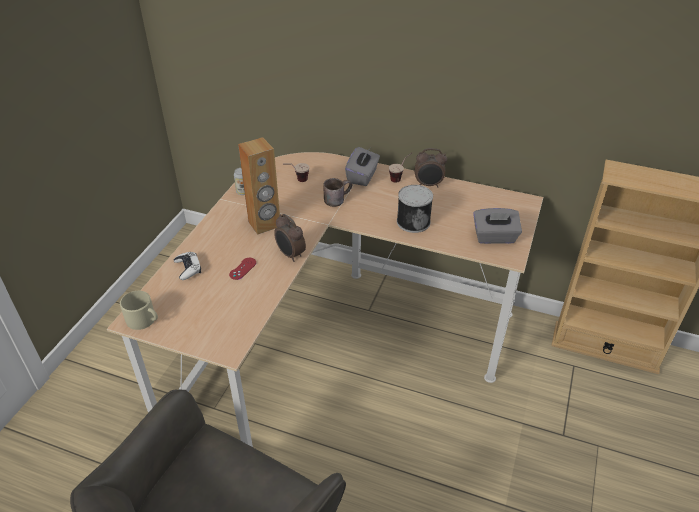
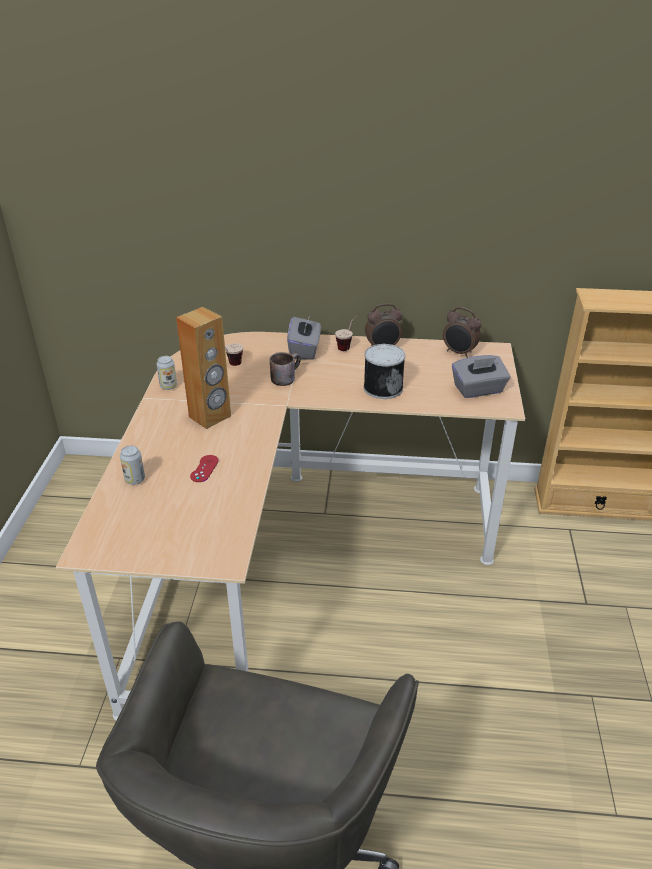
camera: 15 degrees left, 5 degrees down
beige mug [120,291,158,330] -> none
white game controller [174,252,201,280] -> can [120,445,145,485]
alarm clock [274,214,306,262] -> alarm clock moved to [443,307,481,358]

